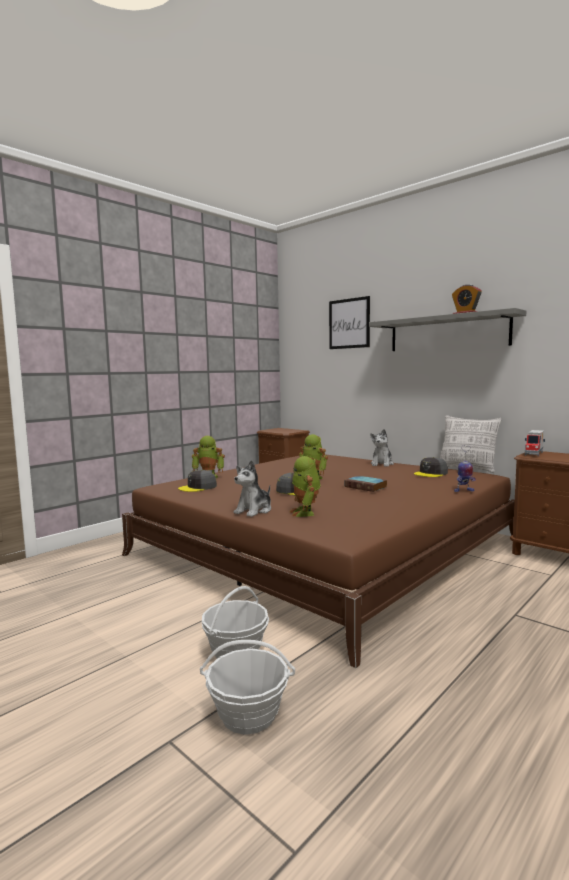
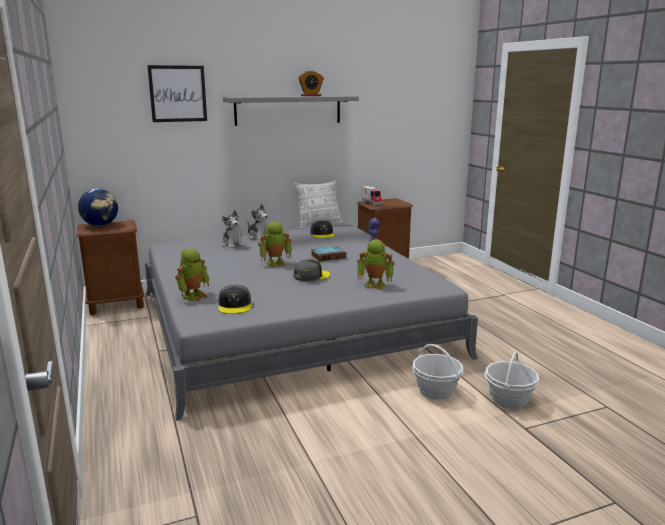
camera: 65 degrees left, 10 degrees up
brown bed [122,455,515,668] -> grey bed [145,224,478,421]
plush toy [234,460,271,517] -> plush toy moved to [222,210,245,248]
none -> globe [78,189,118,226]

